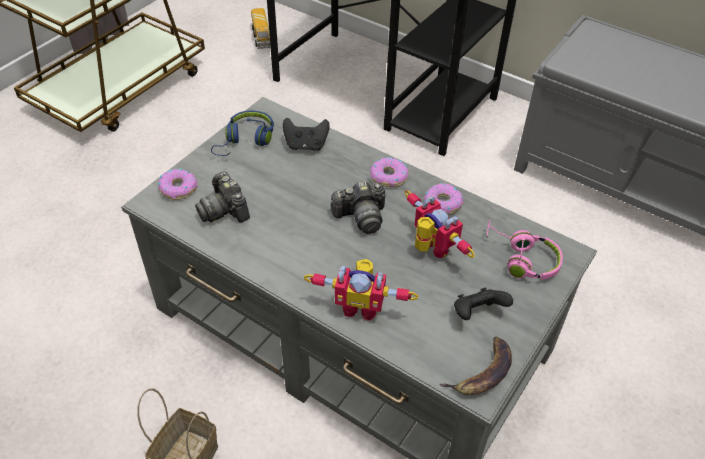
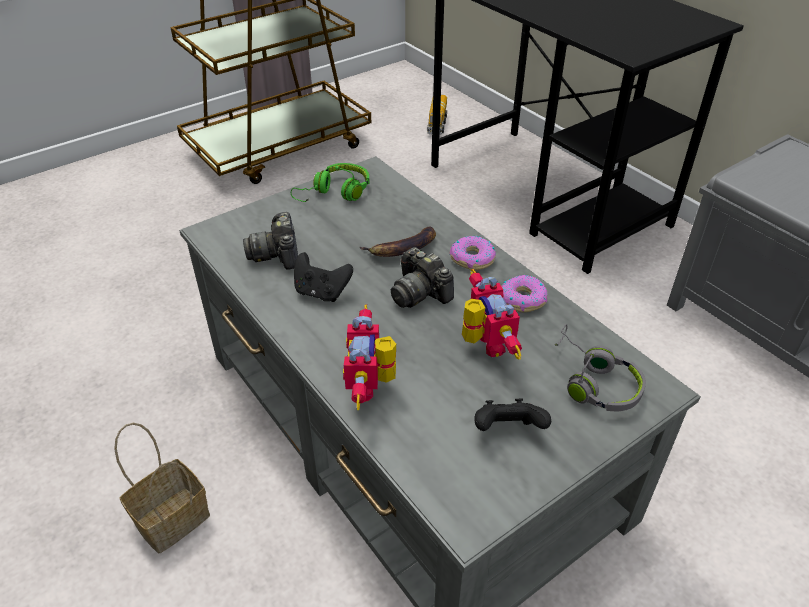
camera: 20 degrees right, 5 degrees down
donut [158,168,197,200] -> none
blue headphones [211,111,274,156] -> green headphones [291,163,370,202]
black game controller [283,118,330,151] -> black game controller moved to [294,252,353,302]
toy robot [304,259,418,321] -> toy robot turned 60 degrees clockwise [343,304,396,410]
camera [330,181,385,234] -> camera turned 45 degrees clockwise [391,247,454,308]
banana [439,337,512,395] -> banana moved to [360,227,436,257]
pink headphones [486,219,563,280] -> grey headphones [555,324,646,411]

